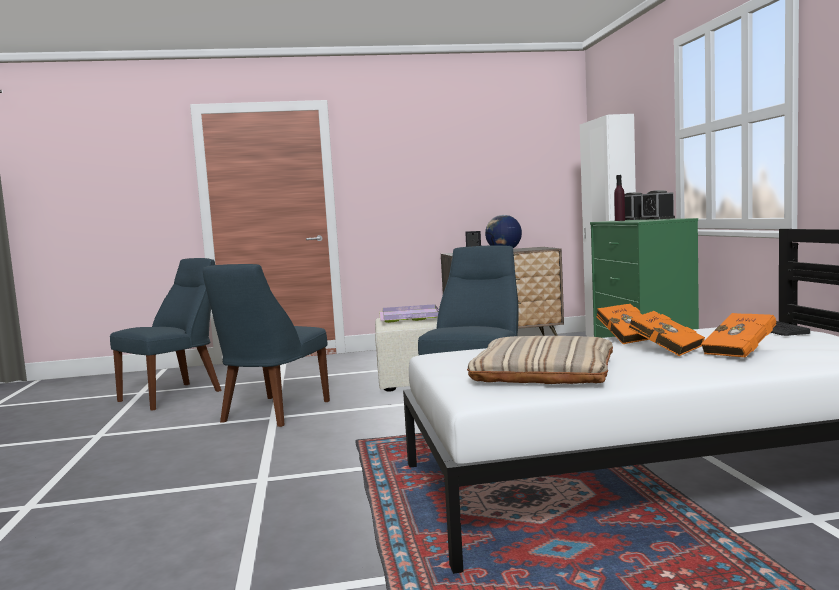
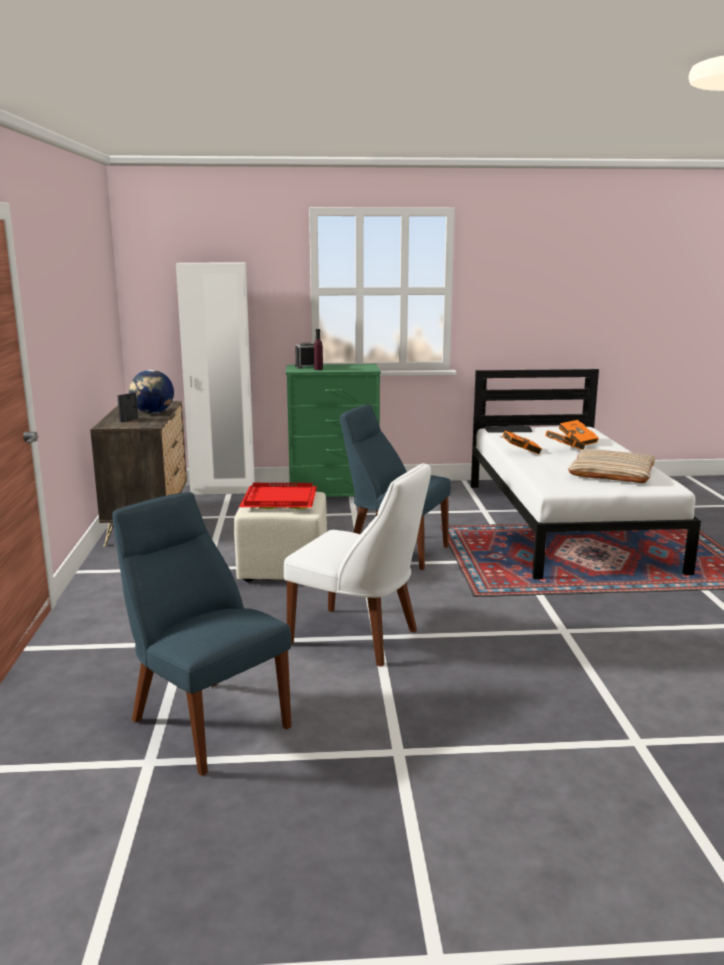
camera: 85 degrees left, 10 degrees up
blue chair [203,264,330,427] -> white chair [284,463,431,667]
purple tray [379,304,439,323] -> red tray [239,483,317,509]
alarm clock [641,190,675,220] -> none

